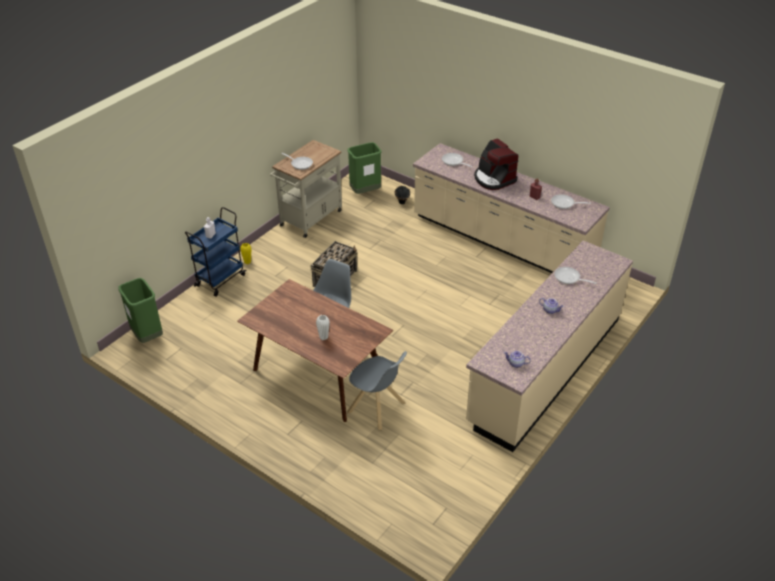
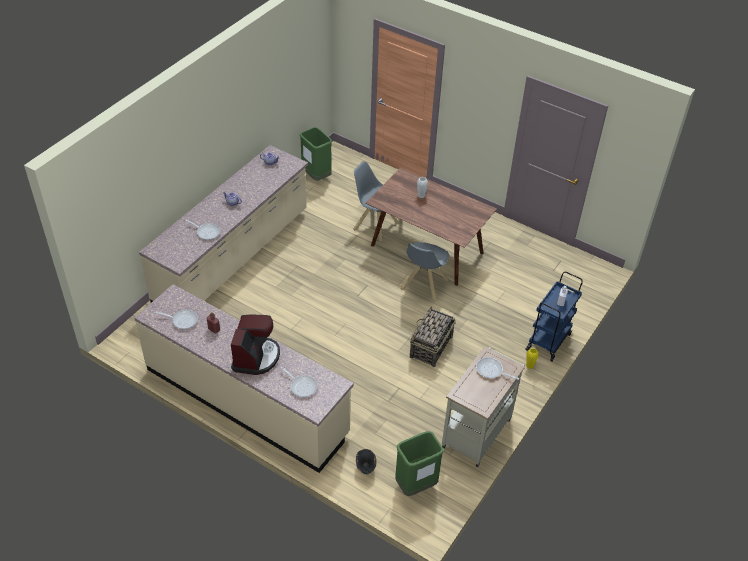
camera: 175 degrees right, 5 degrees up
green trash can [118,278,163,343] -> green trash can moved to [300,127,332,181]
coffee machine [474,138,518,190] -> coffee machine turned 45 degrees clockwise [231,314,280,375]

